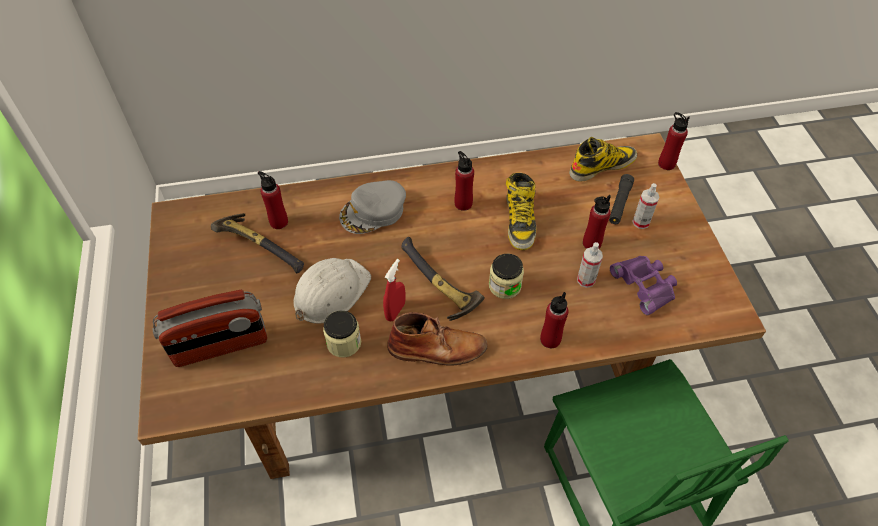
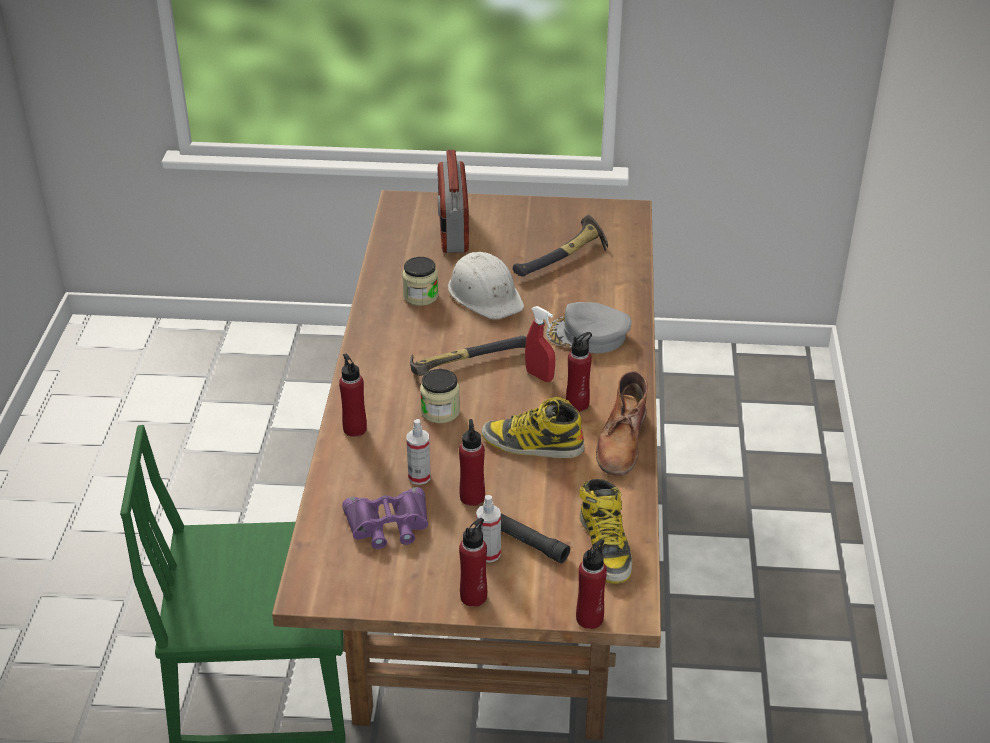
camera: 105 degrees right, 15 degrees down
red bottle [258,171,288,229] -> red bottle moved to [459,518,487,607]
grey cap [339,180,406,234] -> grey cap turned 60 degrees counterclockwise [546,302,632,354]
red spray bottle [383,259,405,321] -> red spray bottle moved to [525,306,555,382]
brown boot [387,312,488,366] -> brown boot moved to [596,371,648,476]

